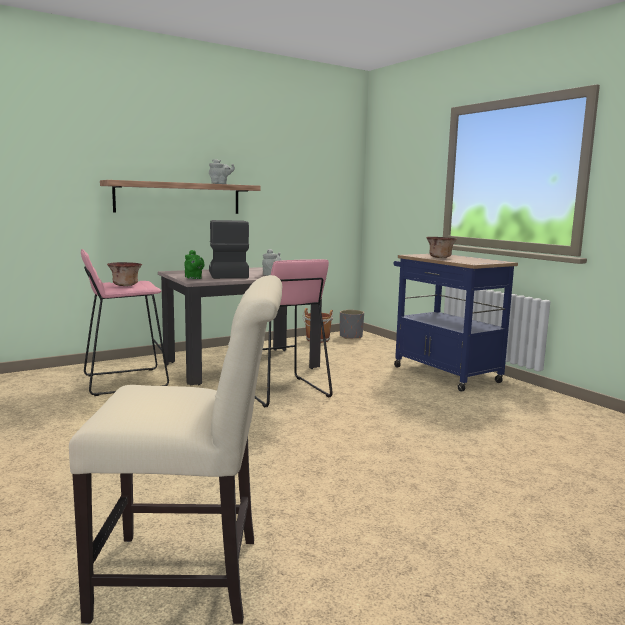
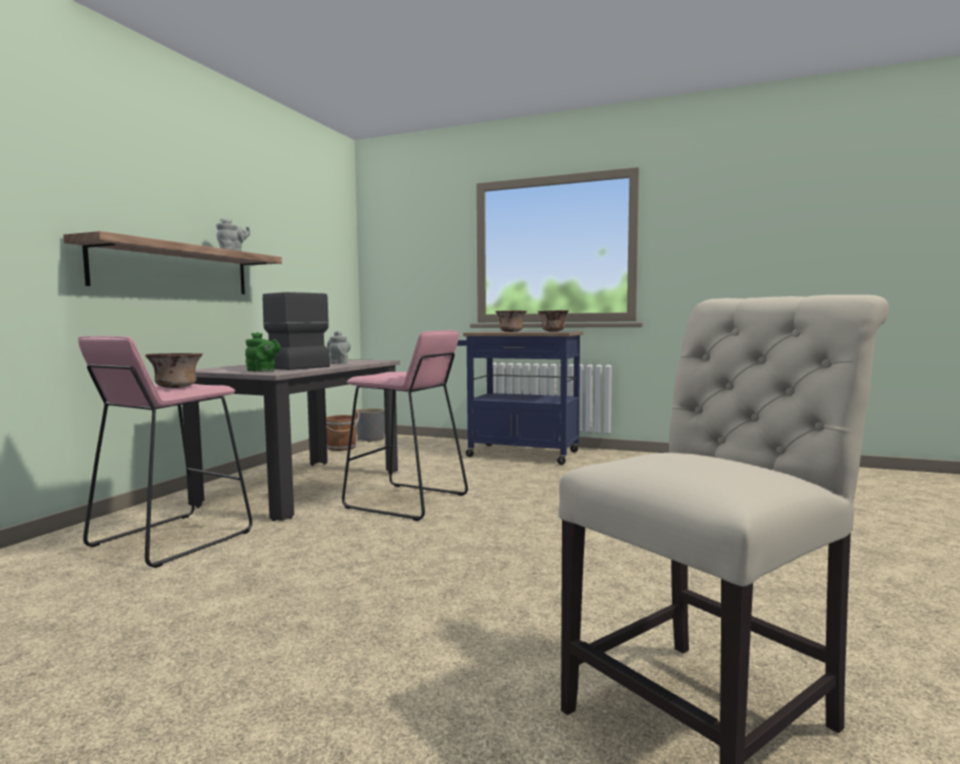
camera: 35 degrees left, 5 degrees down
none -> bowl [537,310,569,332]

